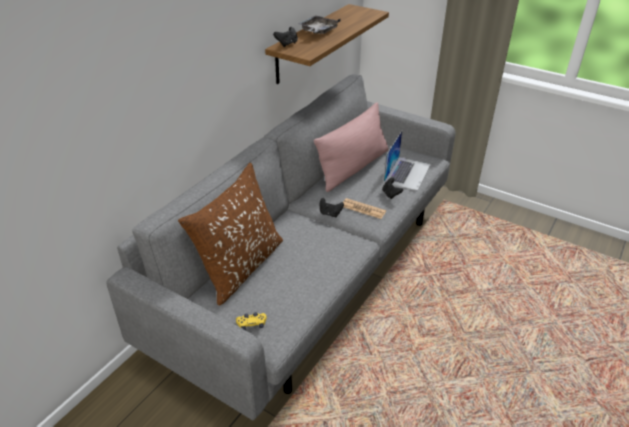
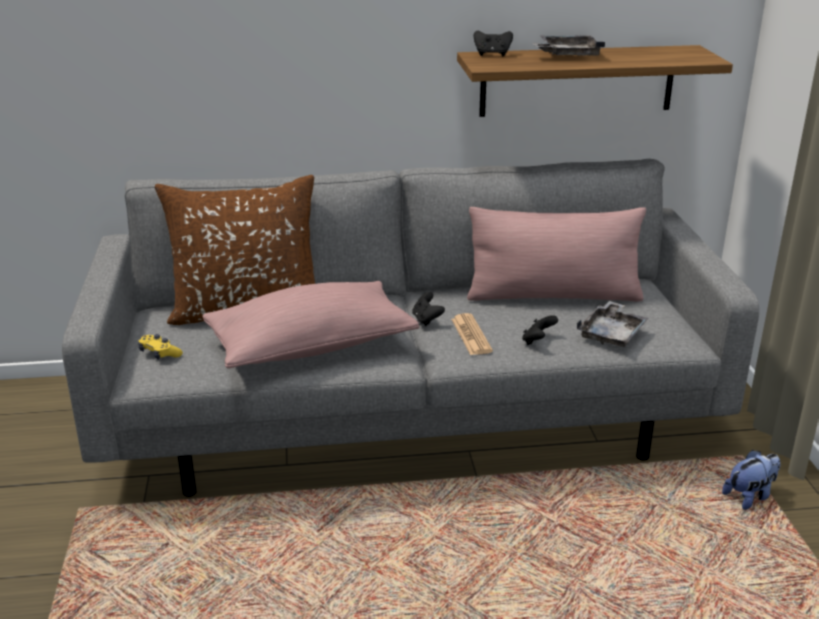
camera: 50 degrees right, 10 degrees down
laptop [384,131,431,191] -> grey tray [577,301,649,347]
none -> pink pillow [203,281,419,369]
none -> plush toy [722,450,780,510]

